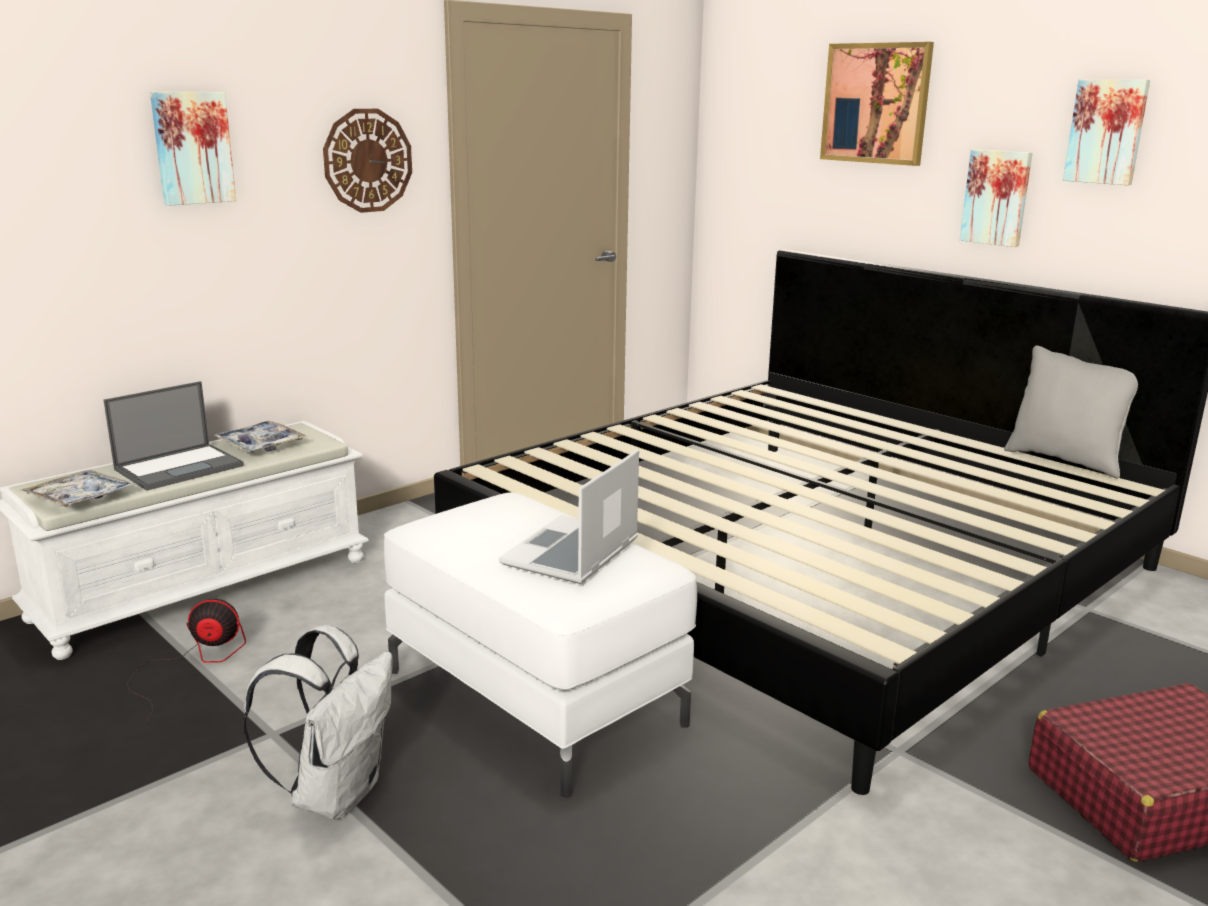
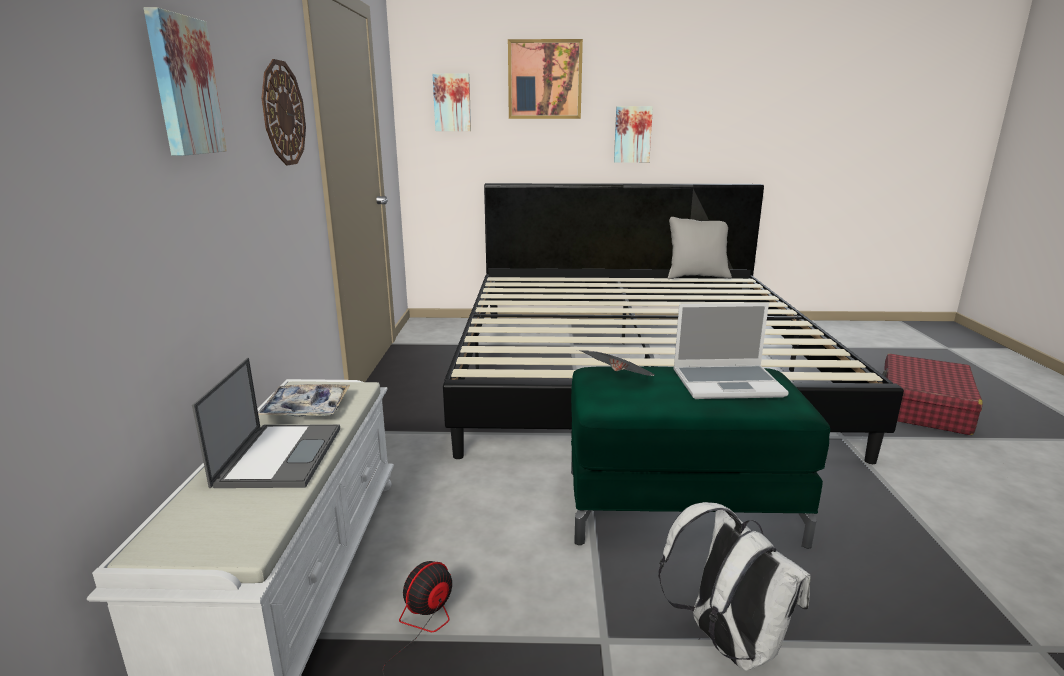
camera: 45 degrees left, 0 degrees up
tray [21,470,136,508] -> none
white ottoman [384,492,697,797] -> green ottoman [571,366,830,548]
laptop [499,450,639,584] -> laptop turned 75 degrees counterclockwise [673,303,788,399]
picture [1063,79,1150,185] -> picture moved to [433,73,471,131]
none -> newspaper [578,350,654,376]

